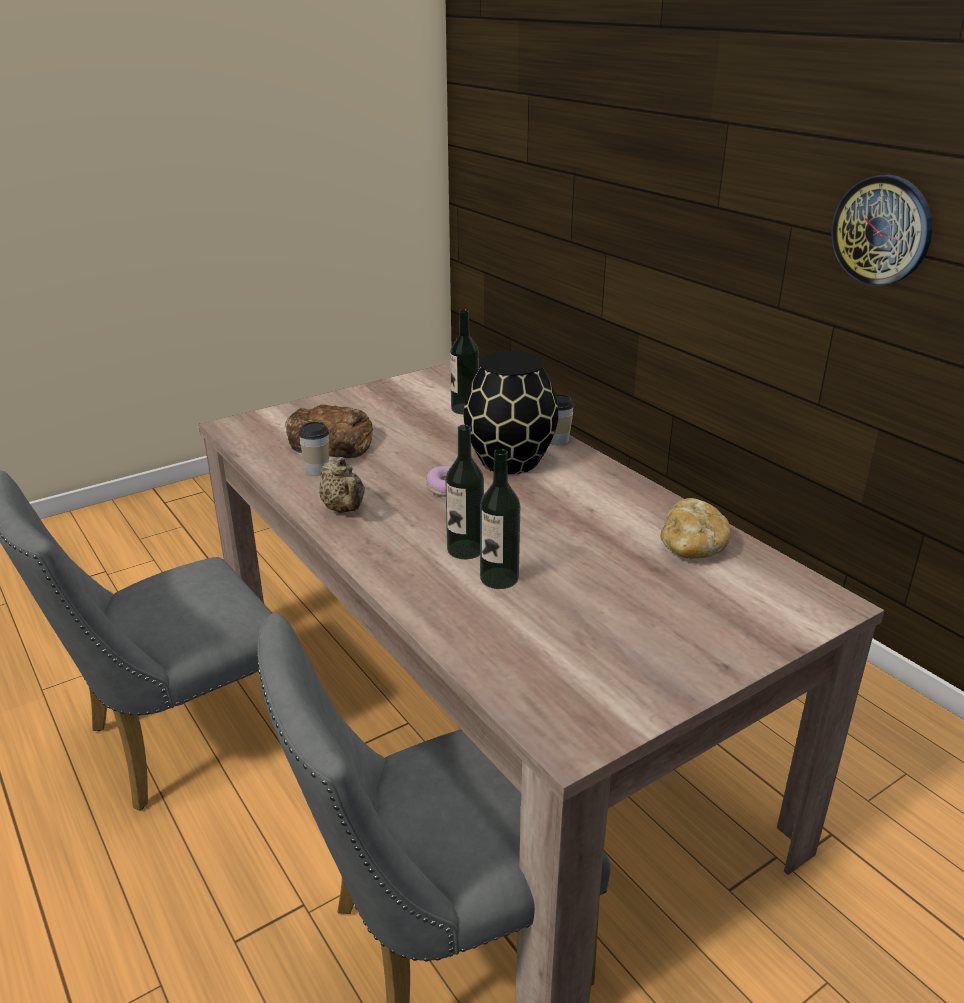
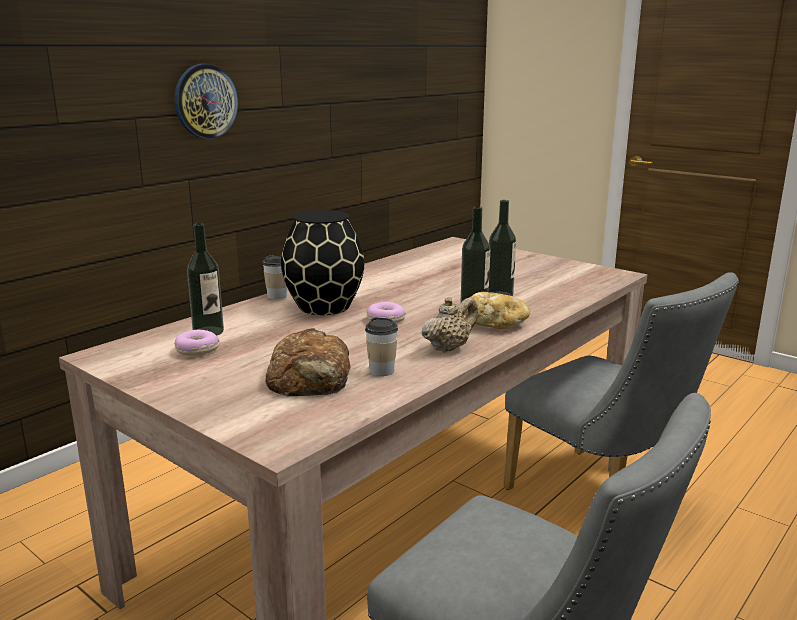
camera: 105 degrees left, 10 degrees down
bread [660,498,731,559] -> bread moved to [465,292,530,329]
none -> donut [174,330,220,356]

